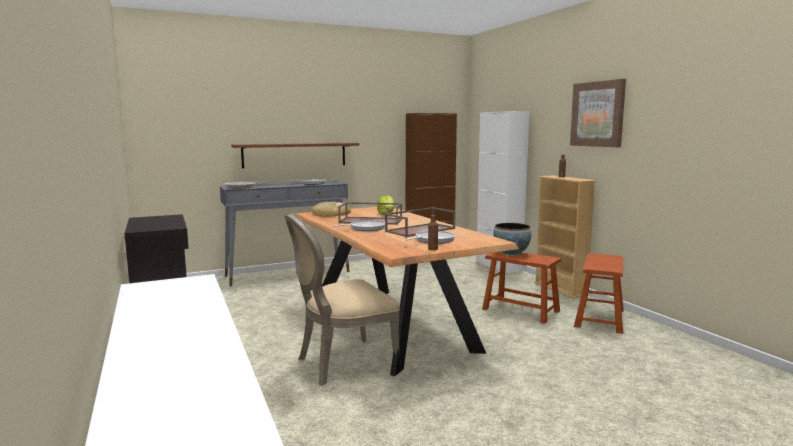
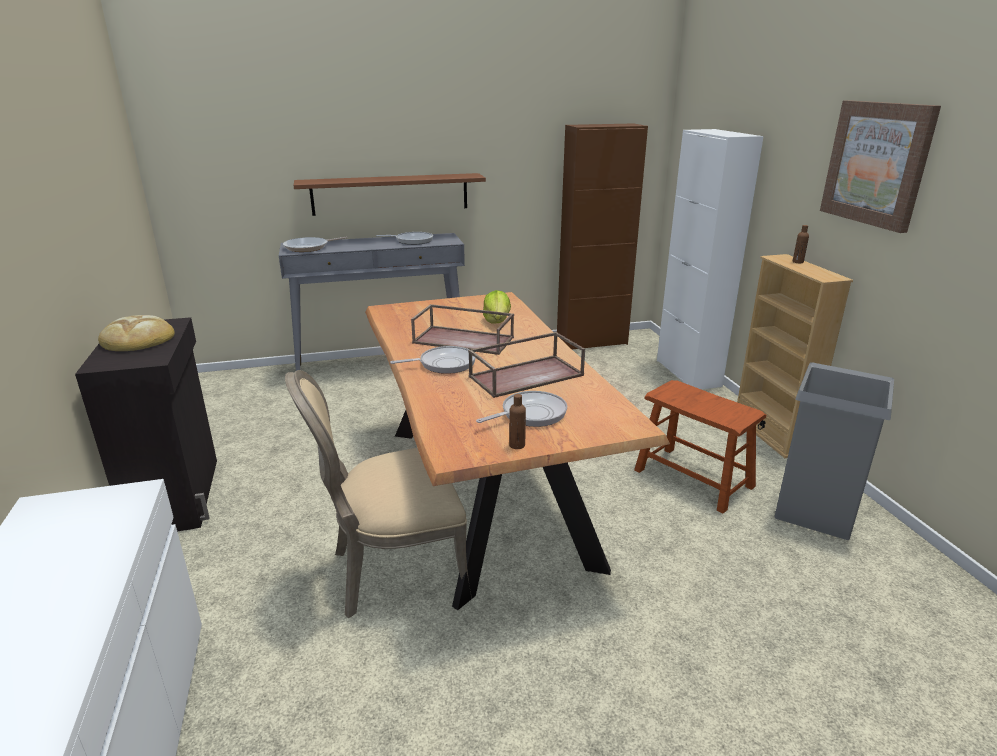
camera: 10 degrees right, 15 degrees up
bread [313,202,351,216] -> bread moved to [98,315,175,351]
bowl [494,223,531,256] -> none
brown stool [574,253,624,334] -> grey trash can [775,362,894,540]

